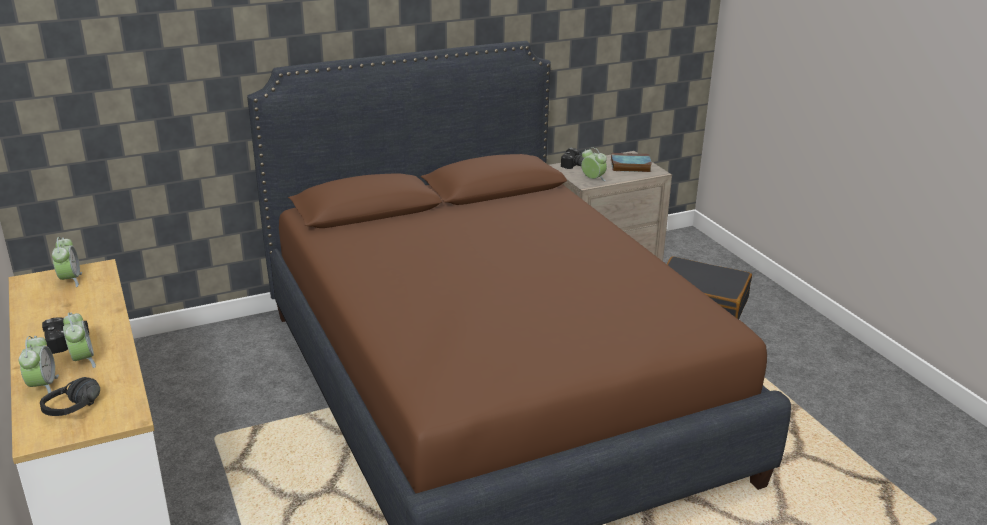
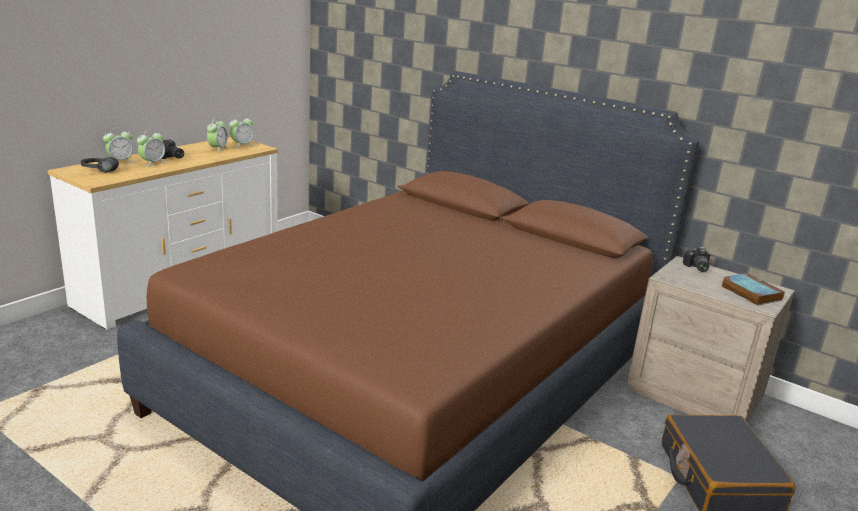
camera: 60 degrees right, 5 degrees down
alarm clock [581,147,607,181] -> alarm clock moved to [207,118,228,153]

